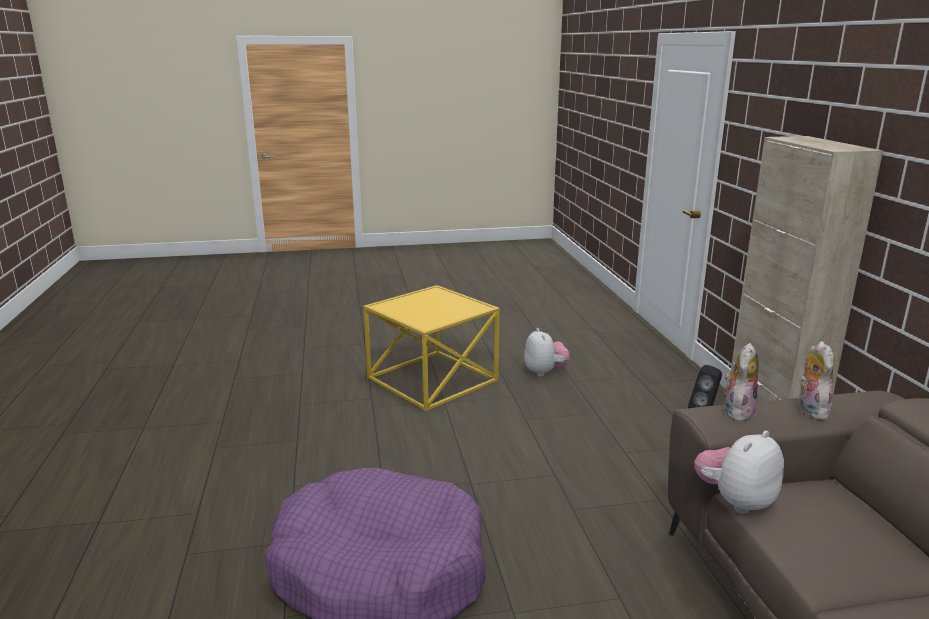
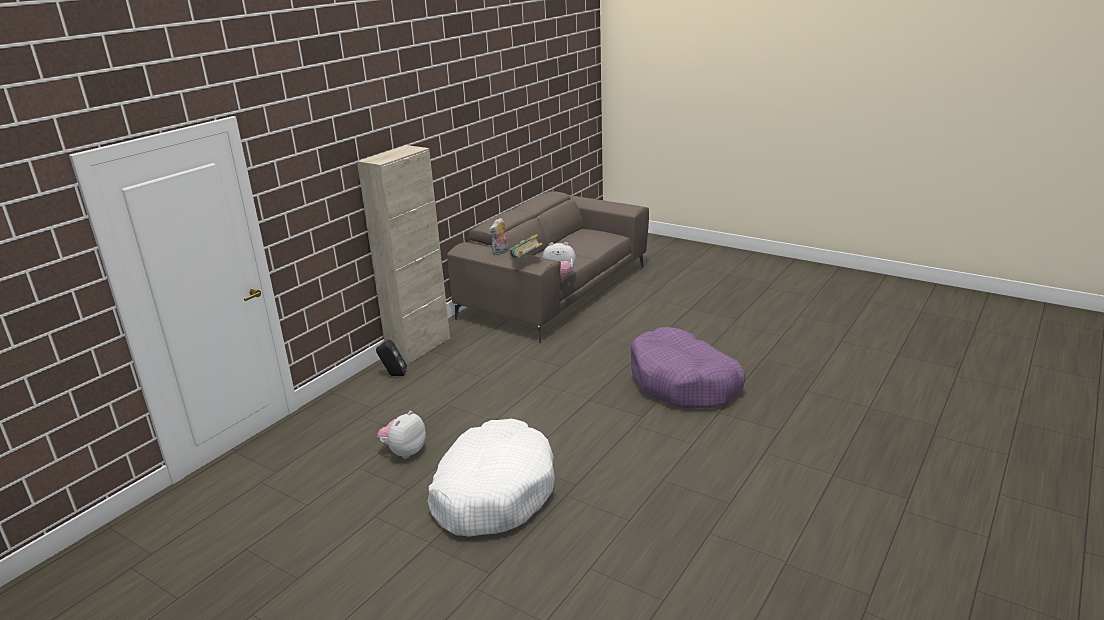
camera: 135 degrees left, 5 degrees up
yellow side table [363,285,500,411] -> white dog bed [428,419,555,537]
plush toy [725,343,759,421] -> book [509,234,542,259]

